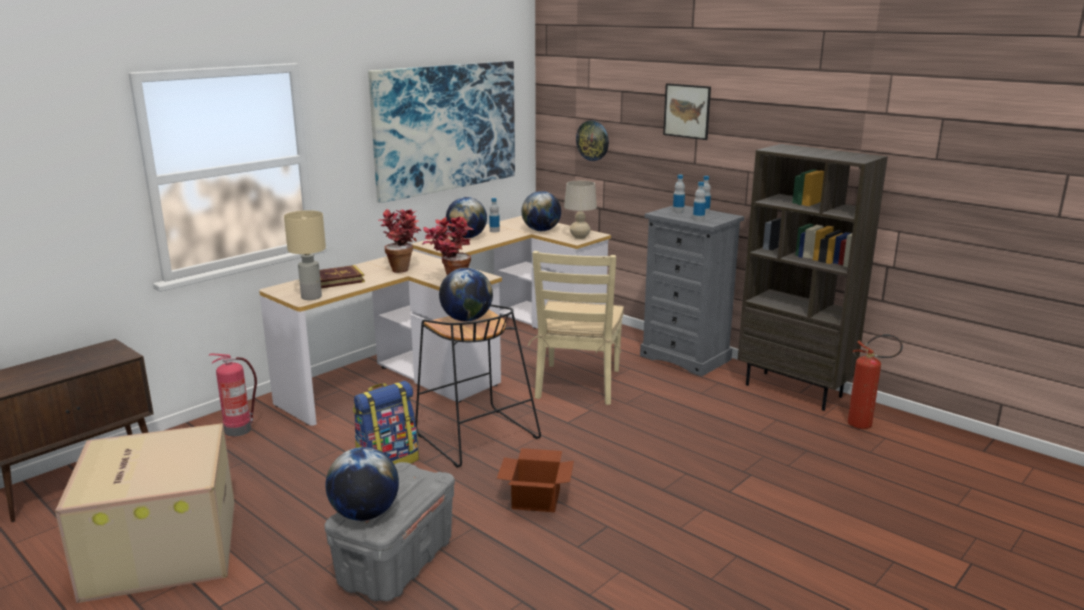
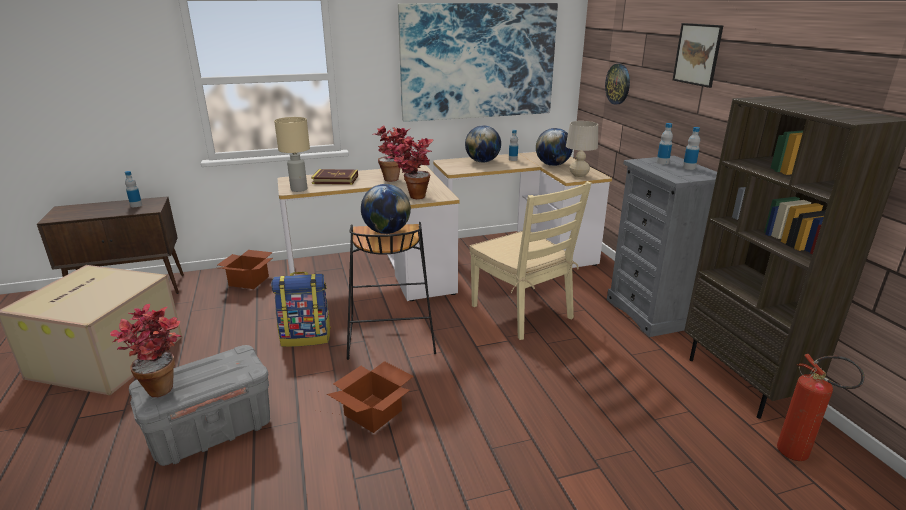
camera: 30 degrees right, 5 degrees up
fire extinguisher [209,353,257,436] -> cardboard box [217,250,273,289]
globe [326,447,399,521] -> potted plant [110,304,182,397]
beige chair [528,251,624,405] -> beige chair turned 75 degrees counterclockwise [469,181,591,340]
bottle [693,182,706,222] -> bottle moved to [125,171,142,207]

